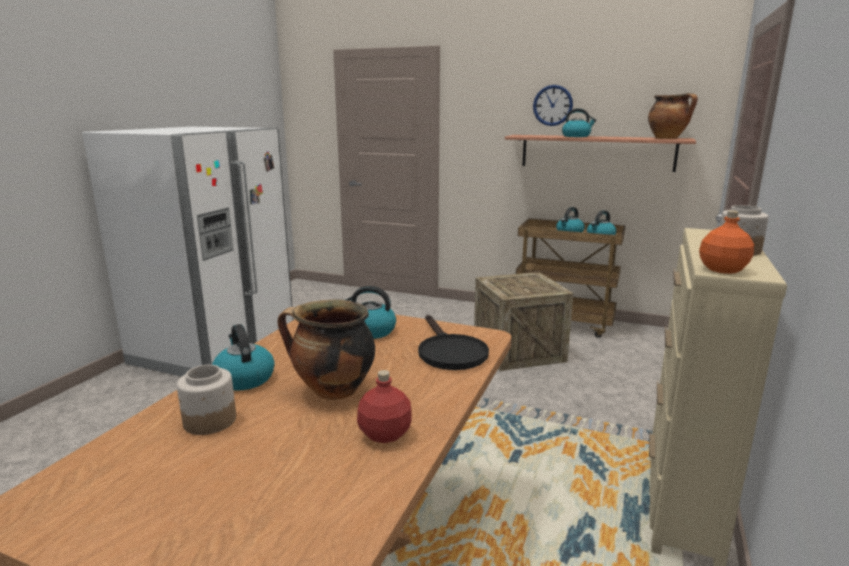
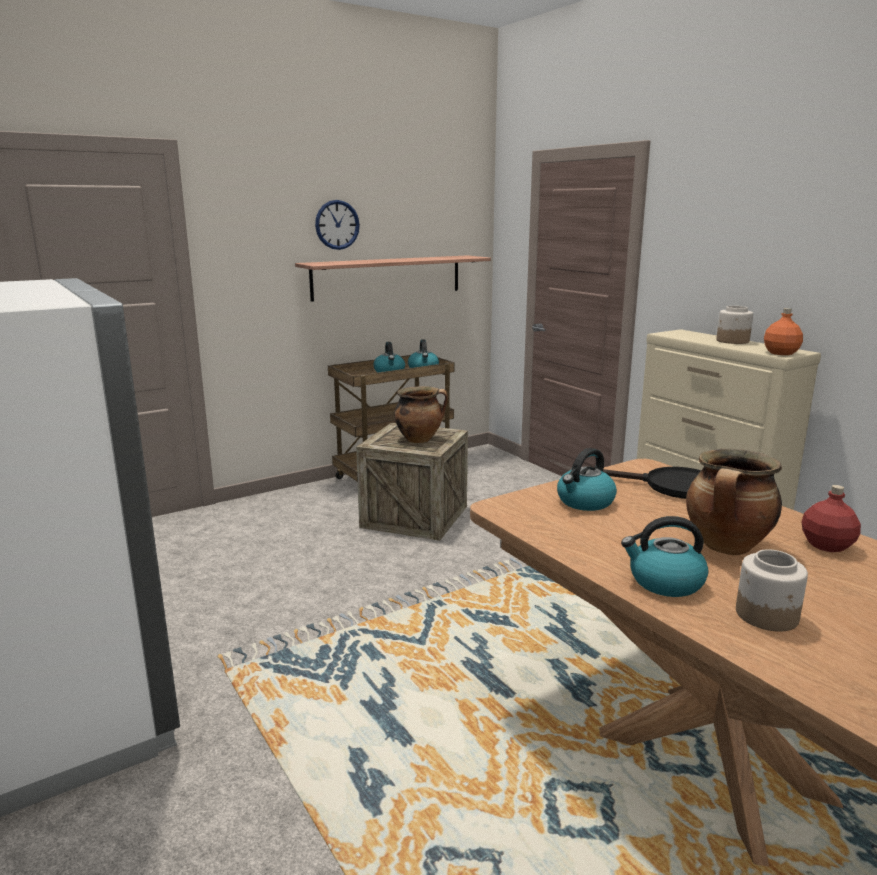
camera: 55 degrees left, 0 degrees up
kettle [562,108,597,137] -> none
cooking pot [648,93,698,139] -> cooking pot moved to [394,386,448,443]

